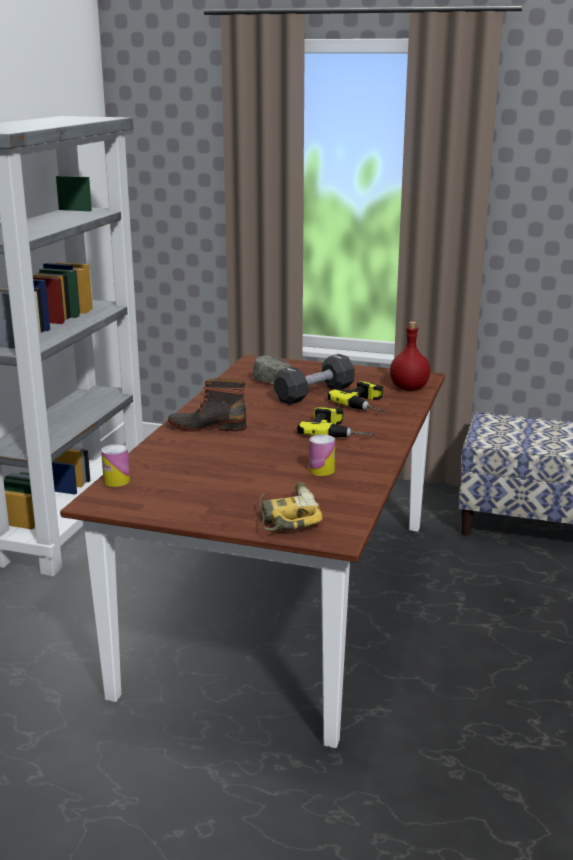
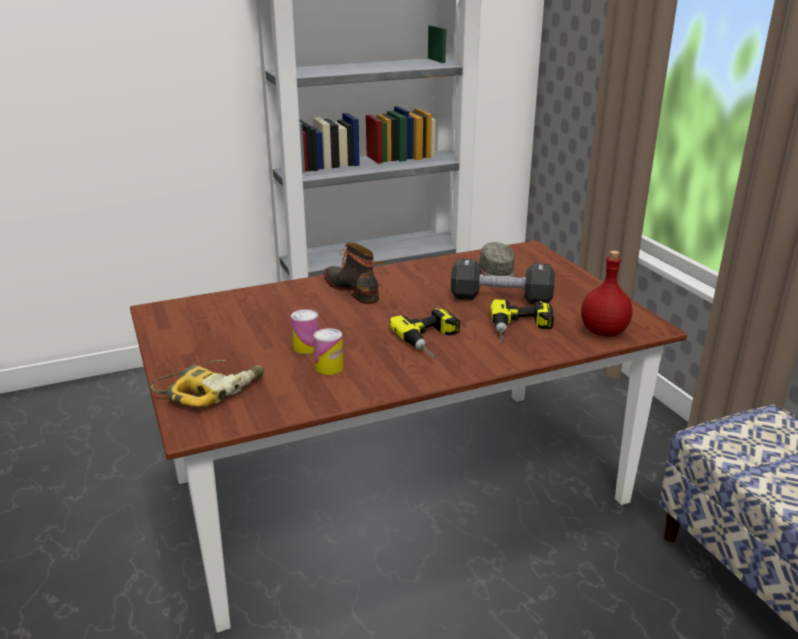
camera: 50 degrees right, 5 degrees up
can [101,444,130,487] -> can moved to [291,309,319,354]

